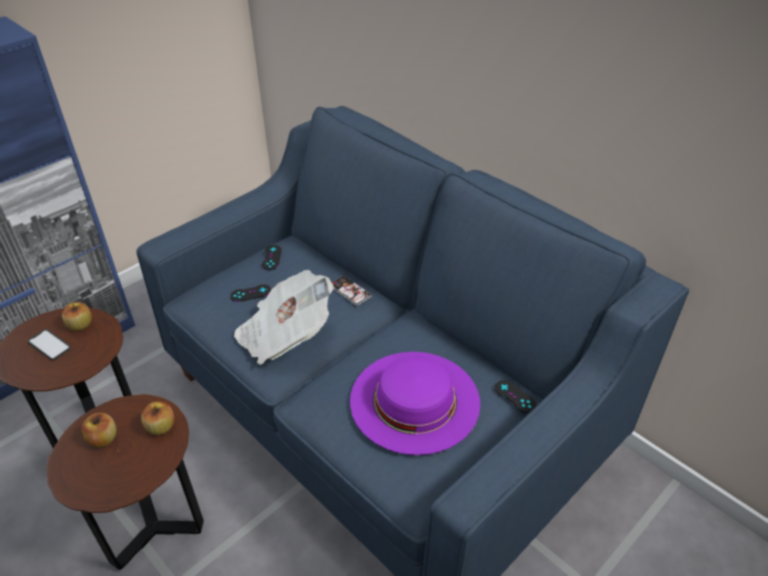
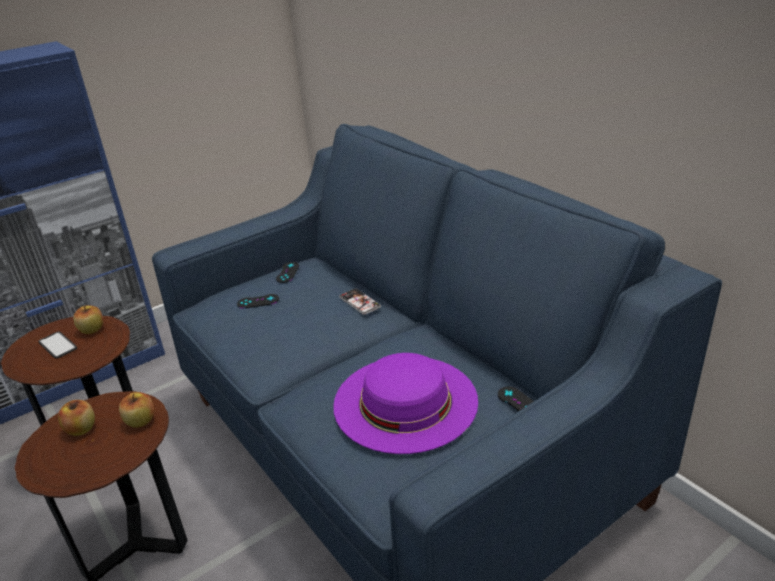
camera: 10 degrees right, 10 degrees down
newspaper [234,270,334,365] -> none

